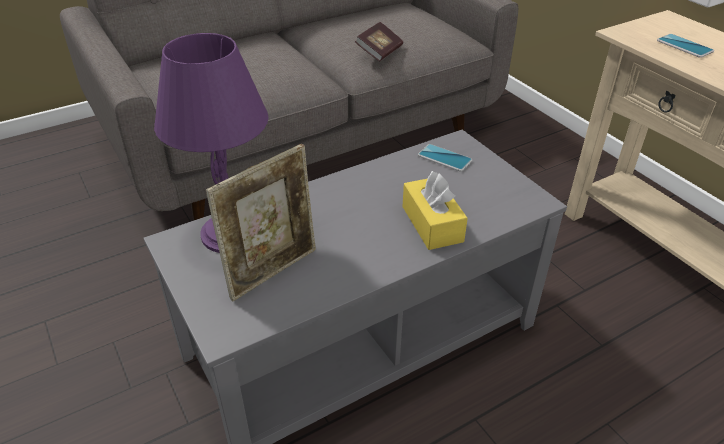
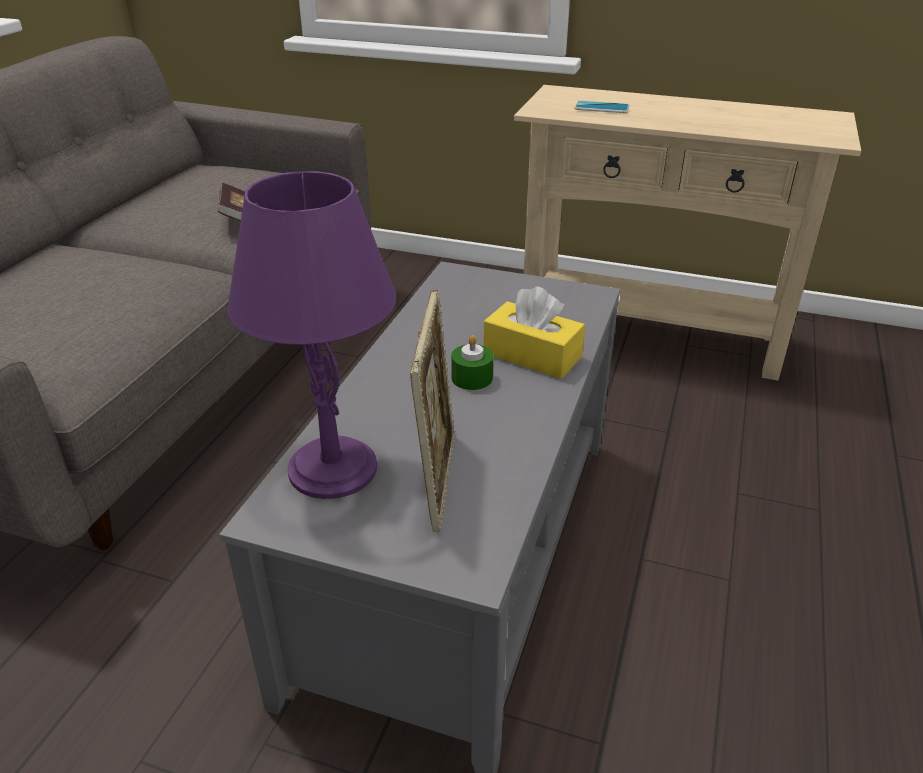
camera: 40 degrees left, 5 degrees down
phone [418,144,472,171] -> none
none -> green candle [451,335,493,390]

